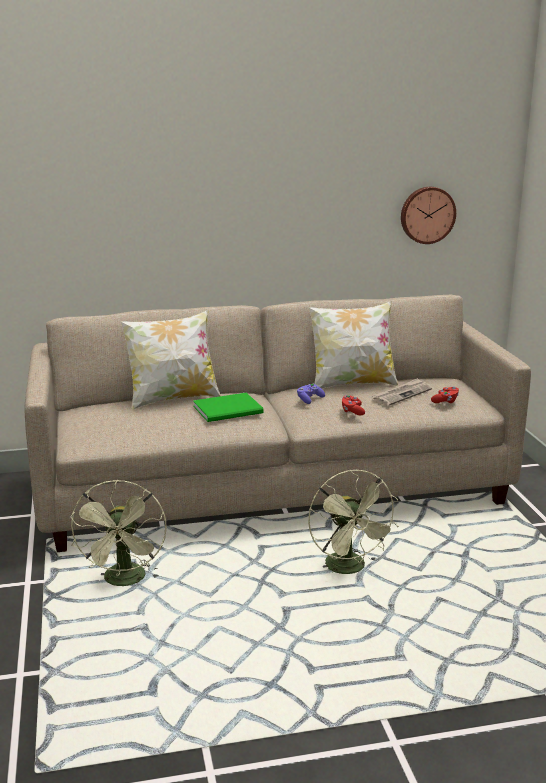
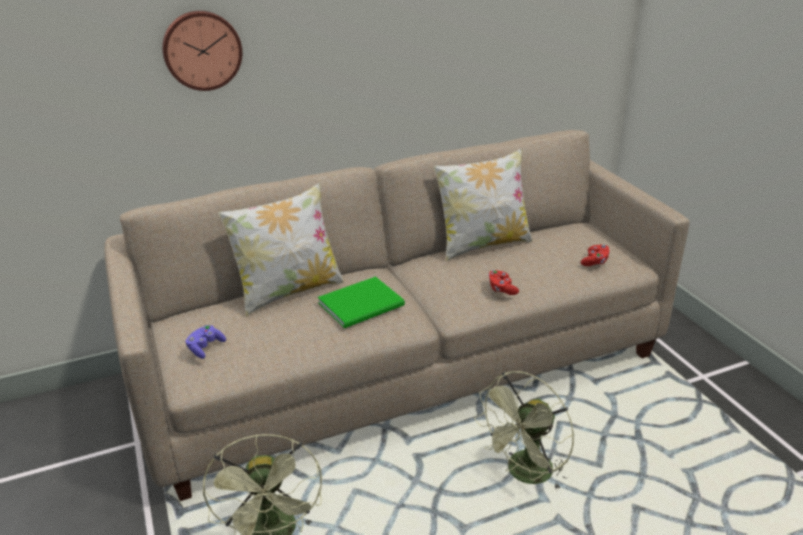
camera: 10 degrees left, 10 degrees up
purple game controller [297,384,325,404] -> purple game controller moved to [185,325,226,359]
green fan [308,470,399,574] -> green fan turned 75 degrees clockwise [474,371,574,489]
newspaper [373,378,432,406] -> none
wall clock [401,187,456,244] -> wall clock moved to [162,11,242,91]

